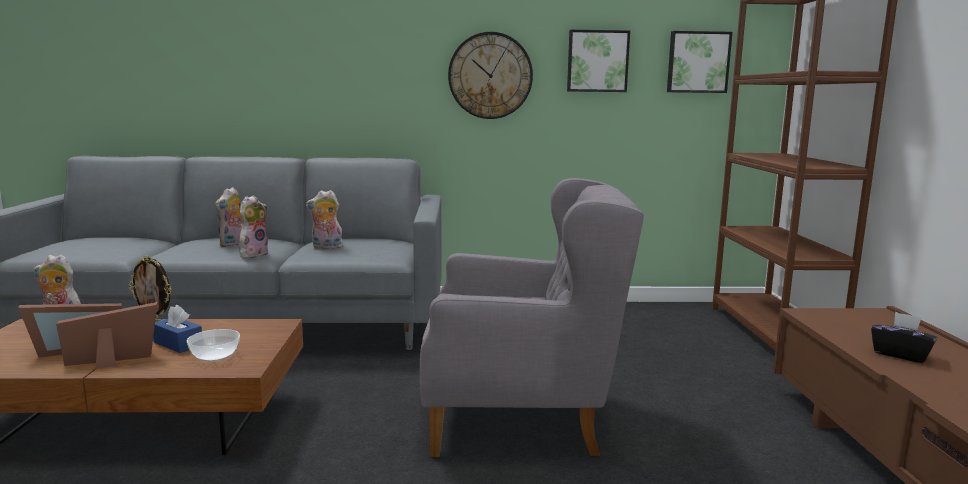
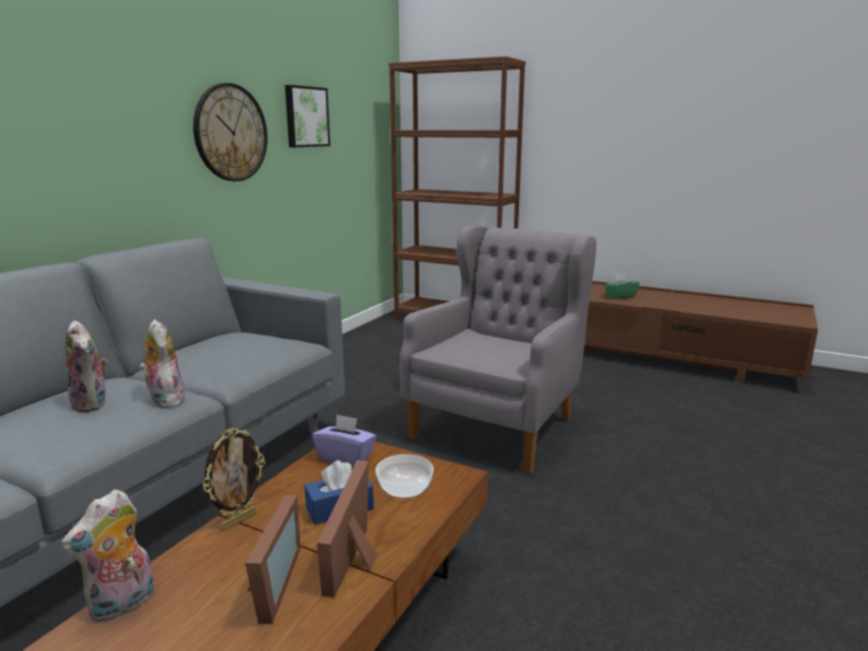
camera: 60 degrees left, 5 degrees up
plush toy [306,190,343,249] -> none
picture [667,31,732,93] -> none
black tissue box [871,312,937,363] -> green tissue box [604,273,640,299]
none -> purple tissue box [312,414,376,466]

